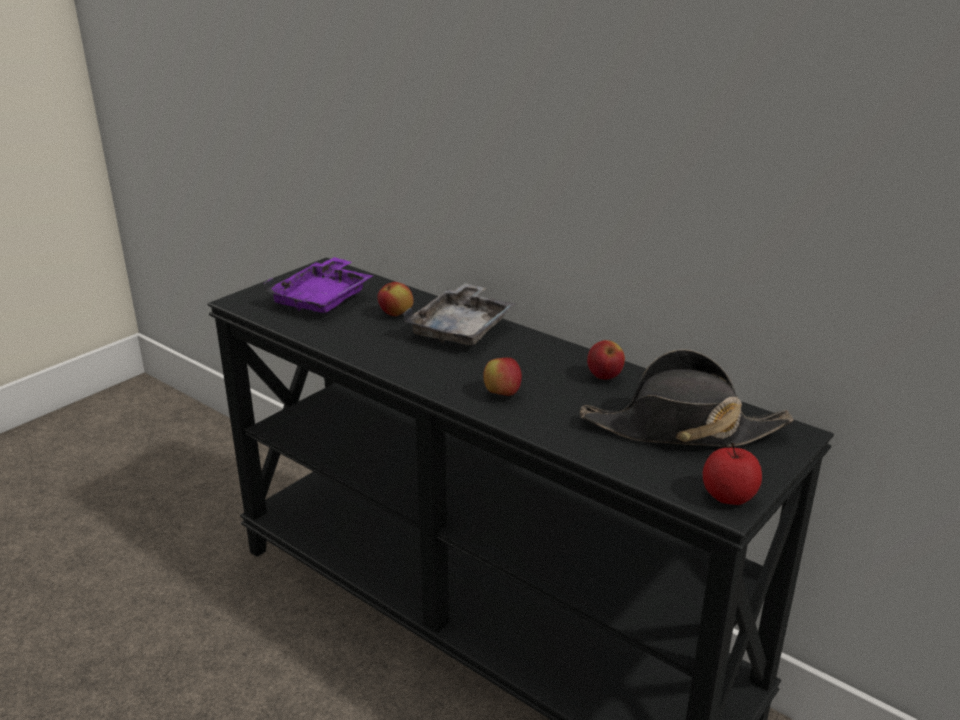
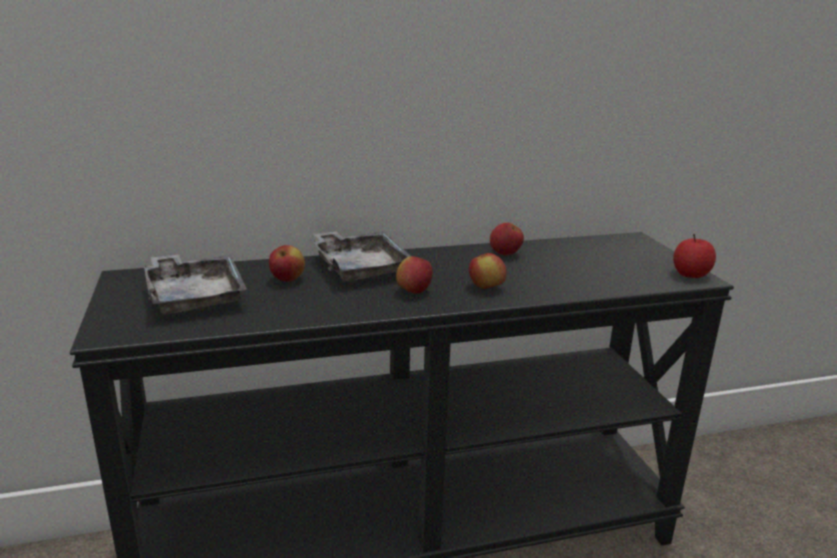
camera: 55 degrees left, 5 degrees down
purple tray [264,257,374,313] -> grey tray [144,254,247,315]
black hat [580,349,794,447] -> none
none -> apple [396,256,433,294]

